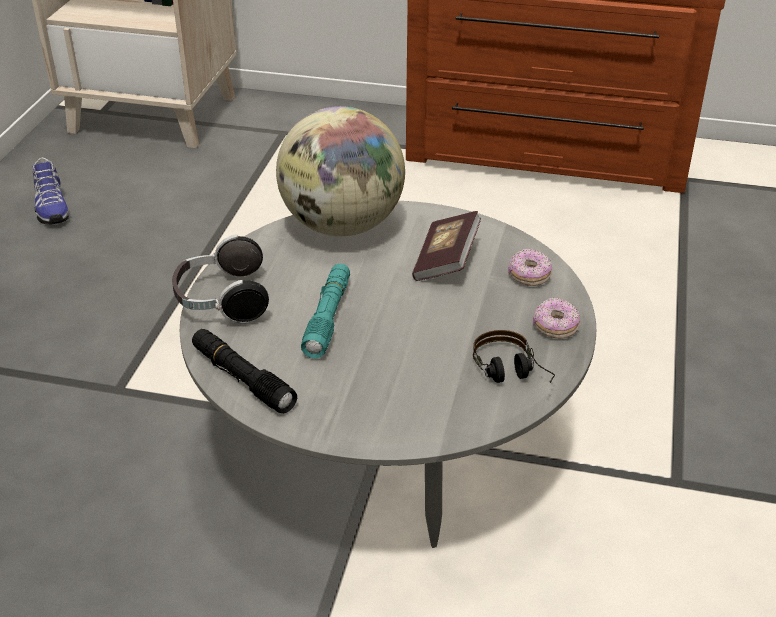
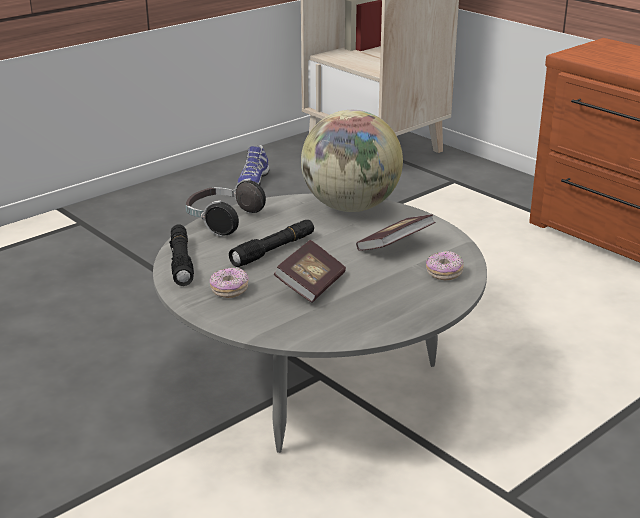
camera: 35 degrees right, 10 degrees down
turquoise flashlight [301,264,350,359] -> black flashlight [229,220,314,267]
headphones [473,330,555,383] -> none
donut [533,298,580,339] -> donut moved to [210,267,249,298]
none -> book [274,240,346,303]

